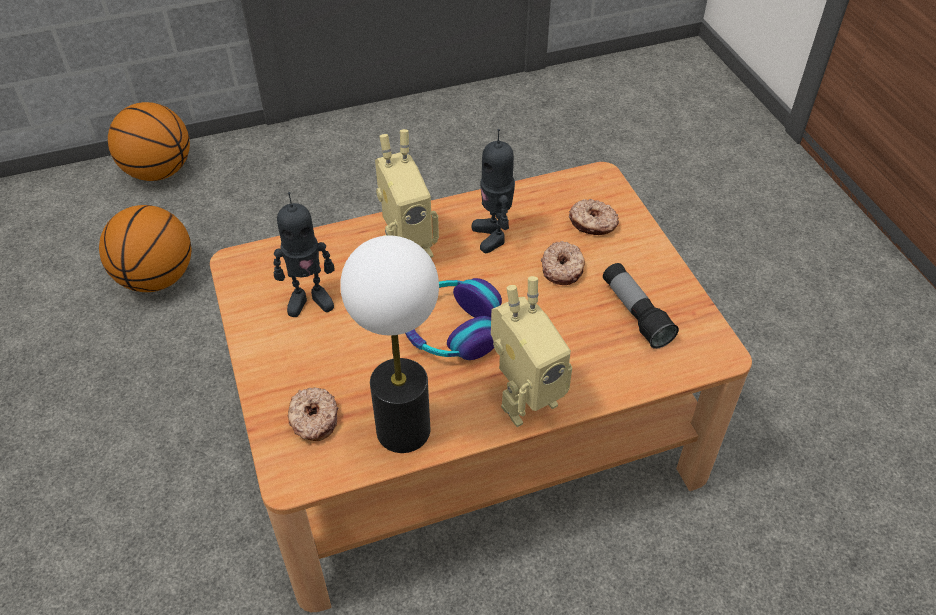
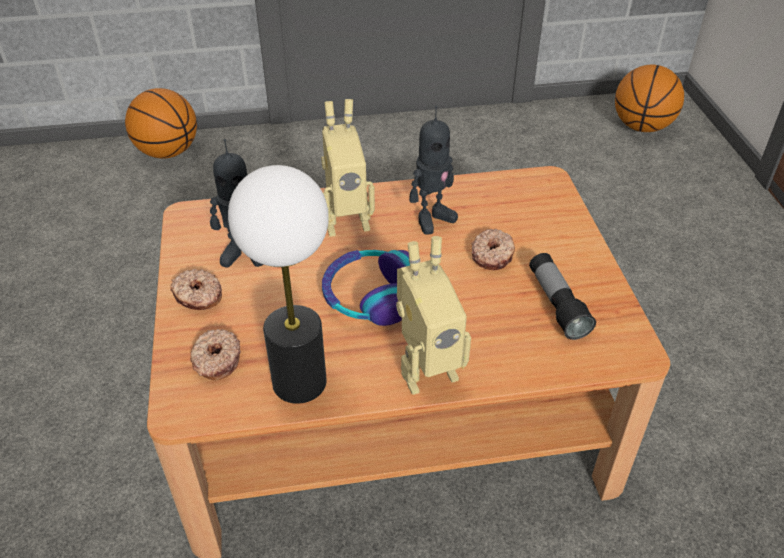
camera: 10 degrees right, 5 degrees down
basketball [99,205,191,292] -> basketball moved to [615,65,684,132]
toy robot [471,129,515,253] -> toy robot turned 120 degrees counterclockwise [409,106,458,235]
donut [569,199,619,235] -> donut moved to [170,269,222,310]

